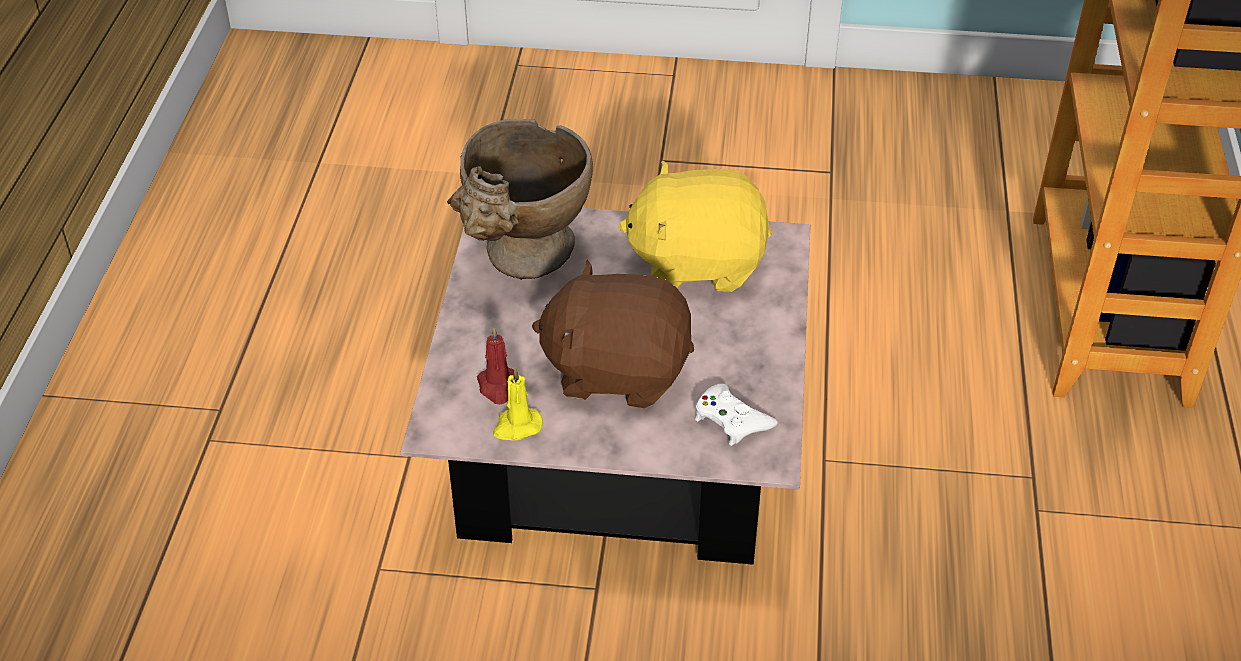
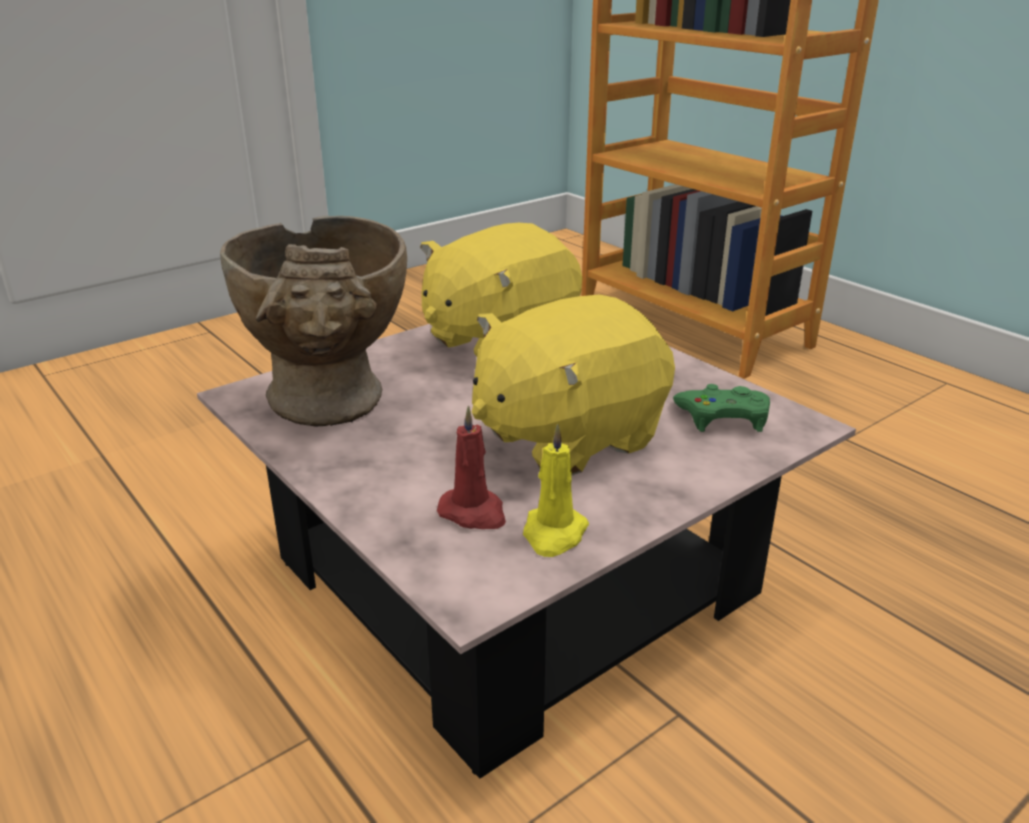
camera: 45 degrees left, 15 degrees down
brown plush toy [532,260,694,408] -> yellow plush toy [472,294,675,475]
white game controller [695,384,778,446] -> green game controller [673,384,770,432]

